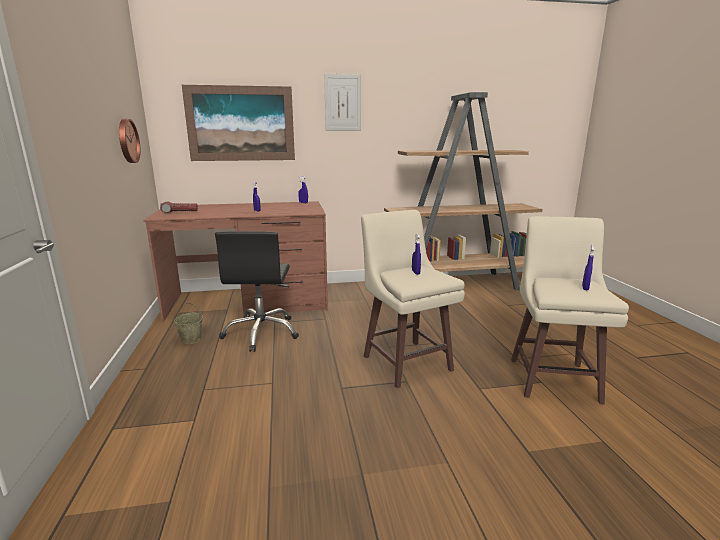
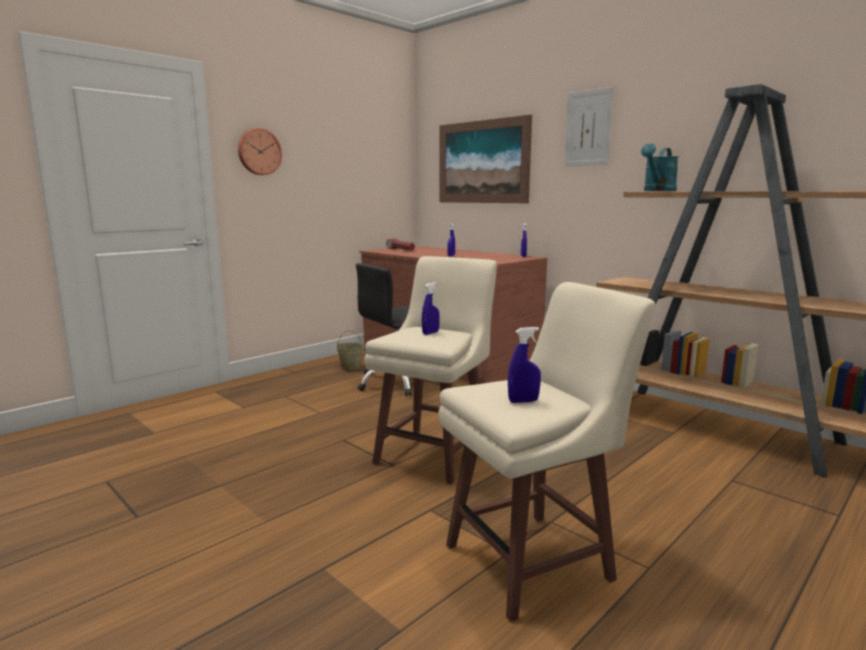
camera: 55 degrees right, 5 degrees down
wall clock [119,119,141,163] -> wall clock moved to [238,128,282,175]
none -> turquoise watering can [641,143,679,191]

